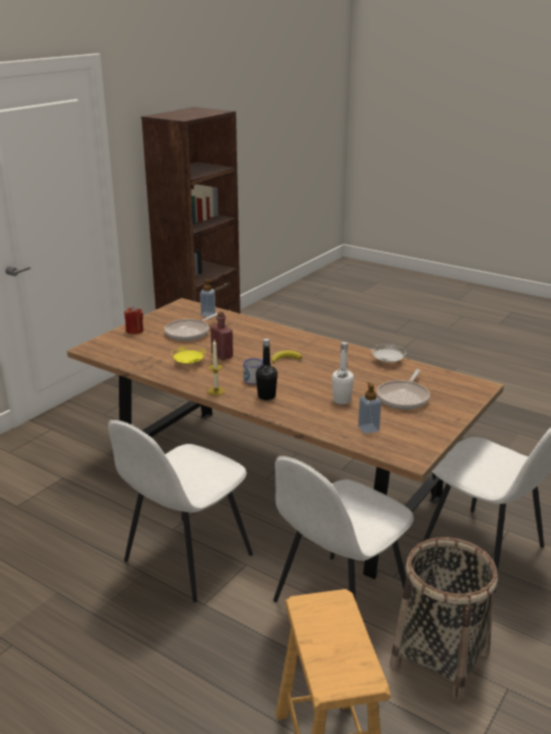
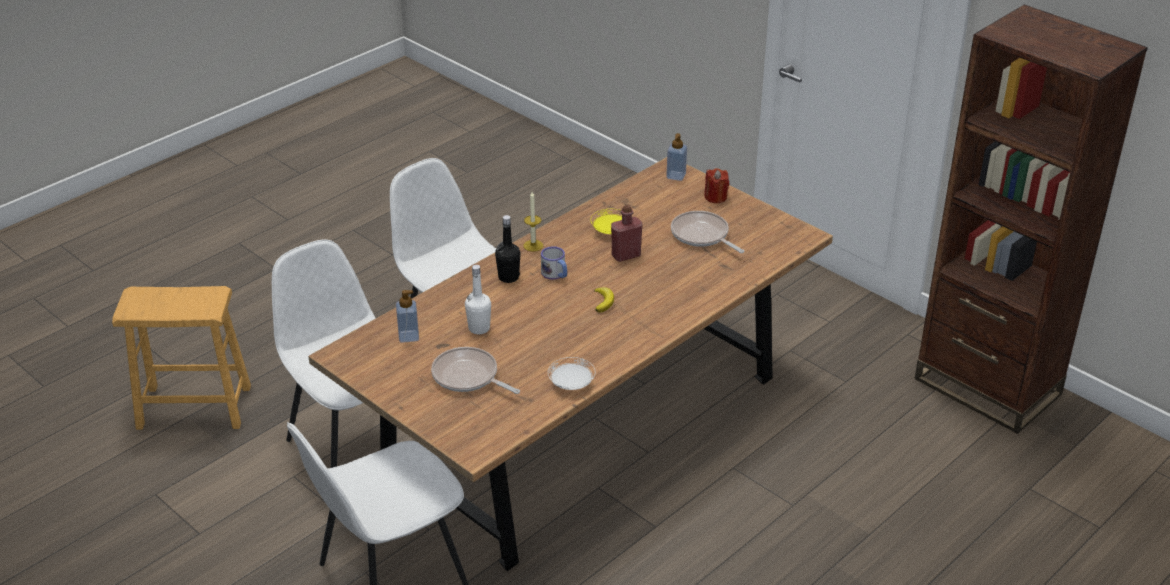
camera: 100 degrees right, 10 degrees up
soap dispenser [200,279,216,317] -> soap dispenser moved to [666,133,687,181]
basket [390,537,498,701] -> none

